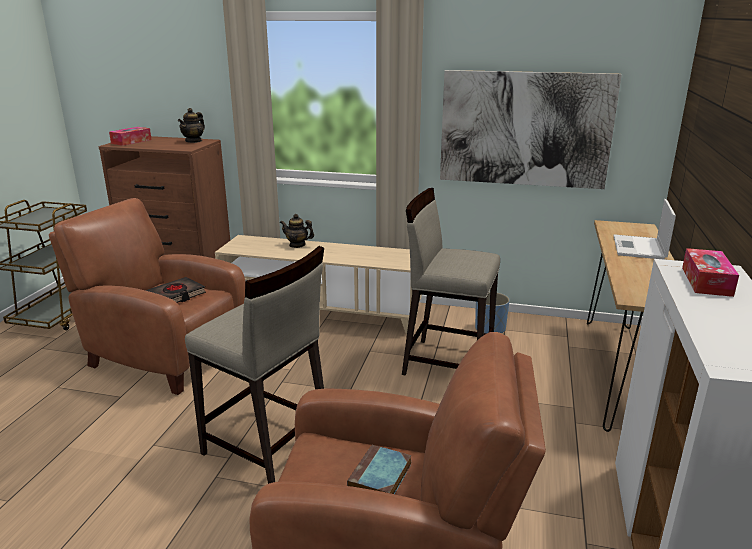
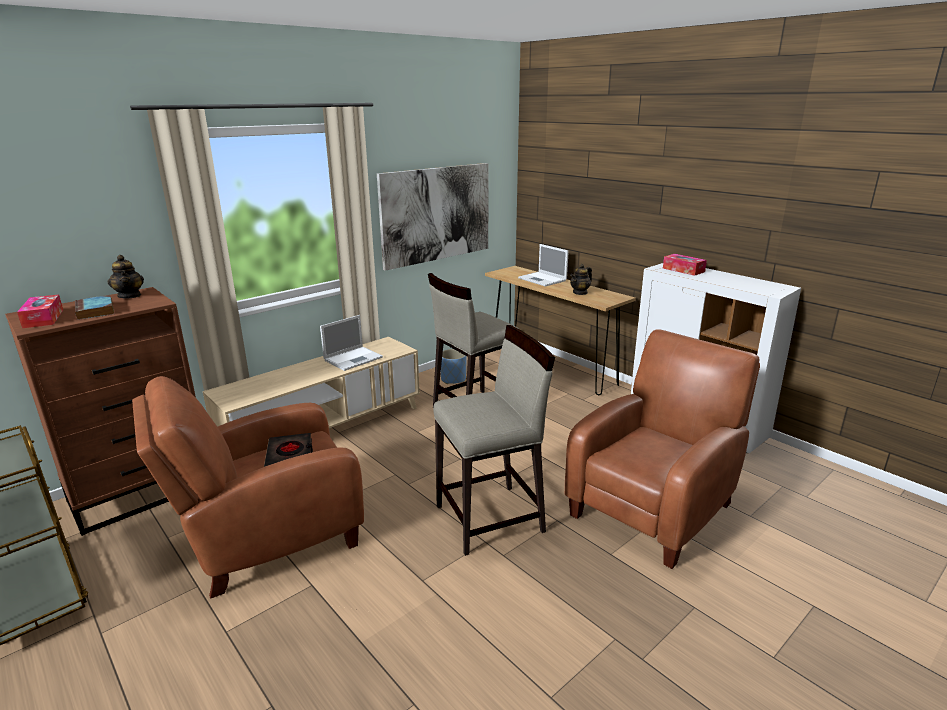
camera: 55 degrees left, 0 degrees up
teapot [280,214,314,248] -> teapot moved to [570,264,592,295]
book [347,444,411,494] -> book moved to [75,295,114,320]
none -> laptop [320,315,383,371]

